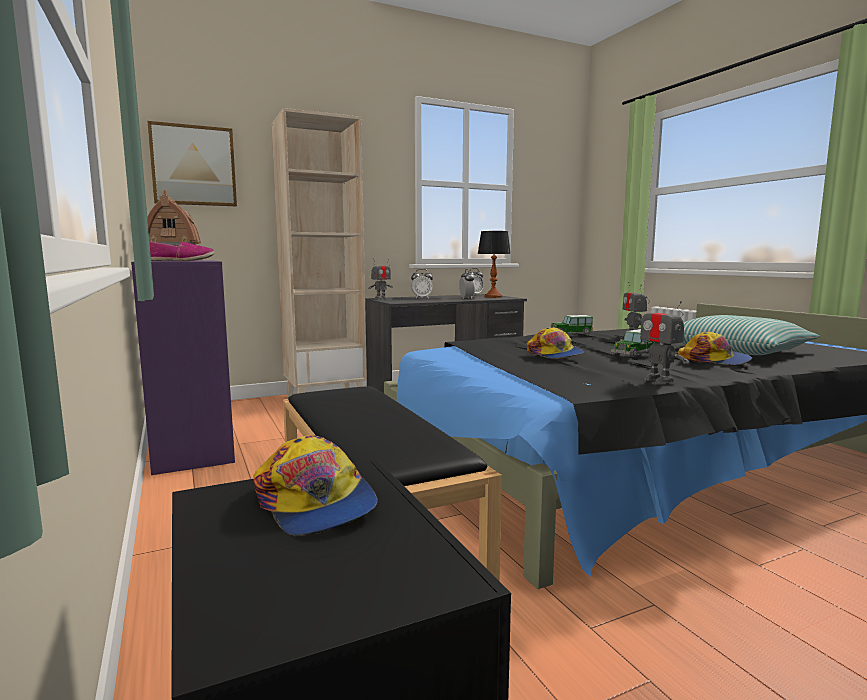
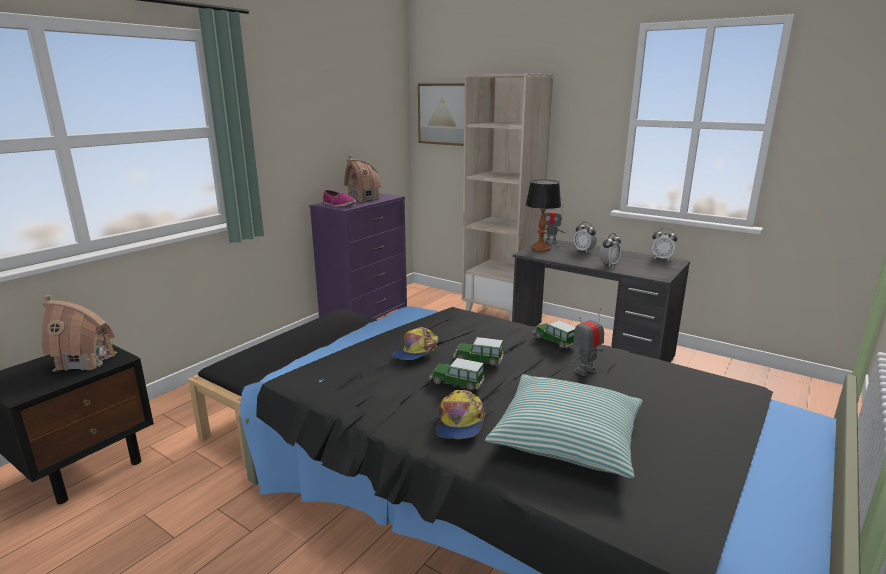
camera: 60 degrees right, 10 degrees up
cap [254,435,378,536] -> toy house [42,295,117,372]
table lamp [478,231,511,298] -> table lamp moved to [526,180,561,252]
toy robot [636,296,690,383] -> none
none -> toy car [453,337,504,366]

